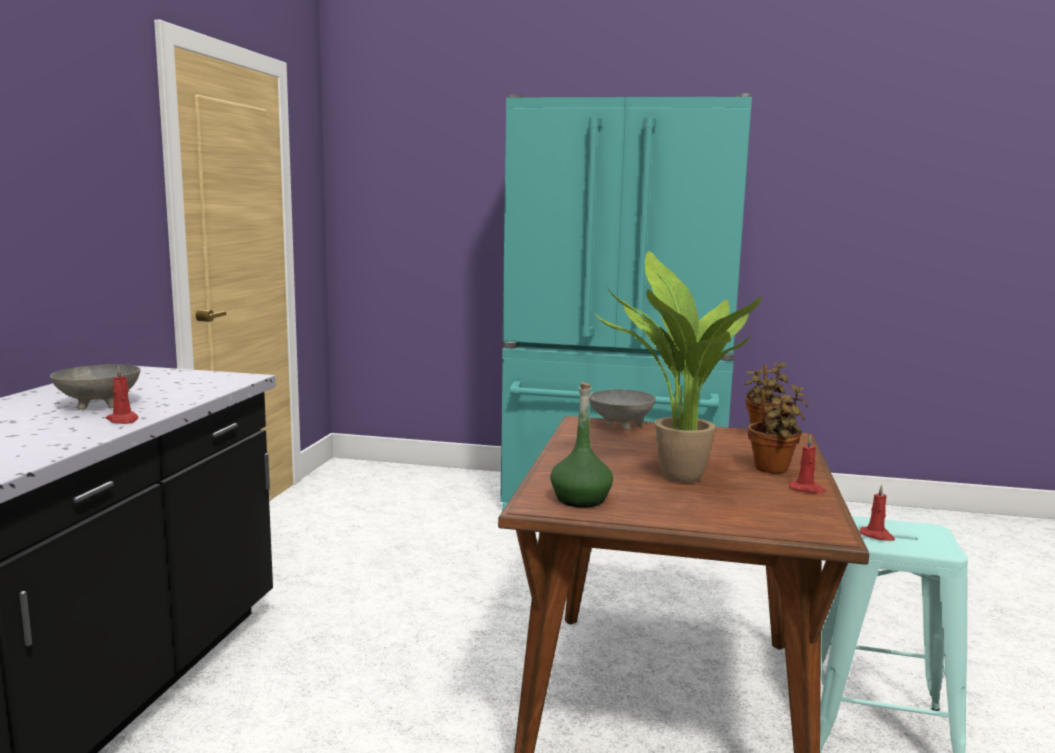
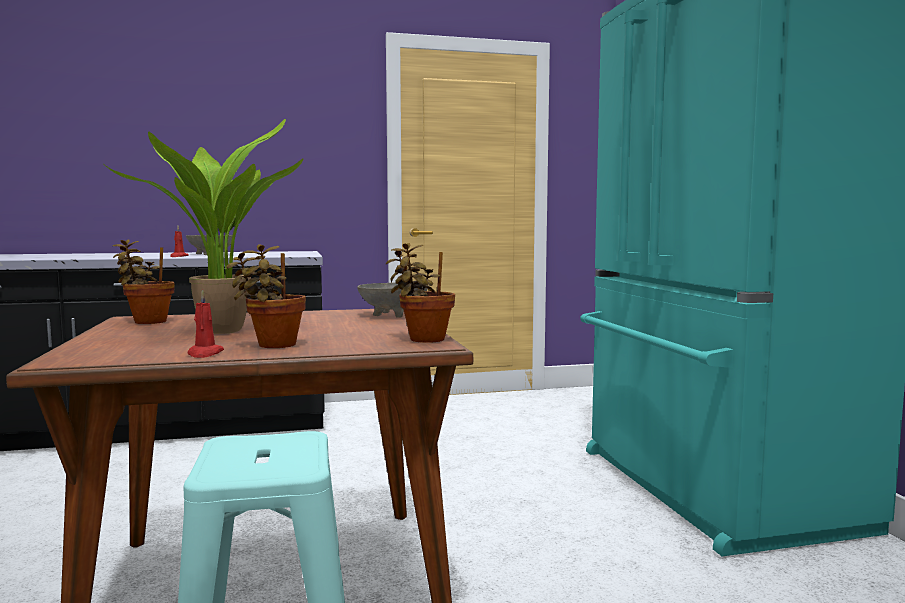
camera: 65 degrees right, 5 degrees down
green bottle [550,382,613,507] -> potted plant [113,240,175,324]
red candle [860,484,895,541] -> none

